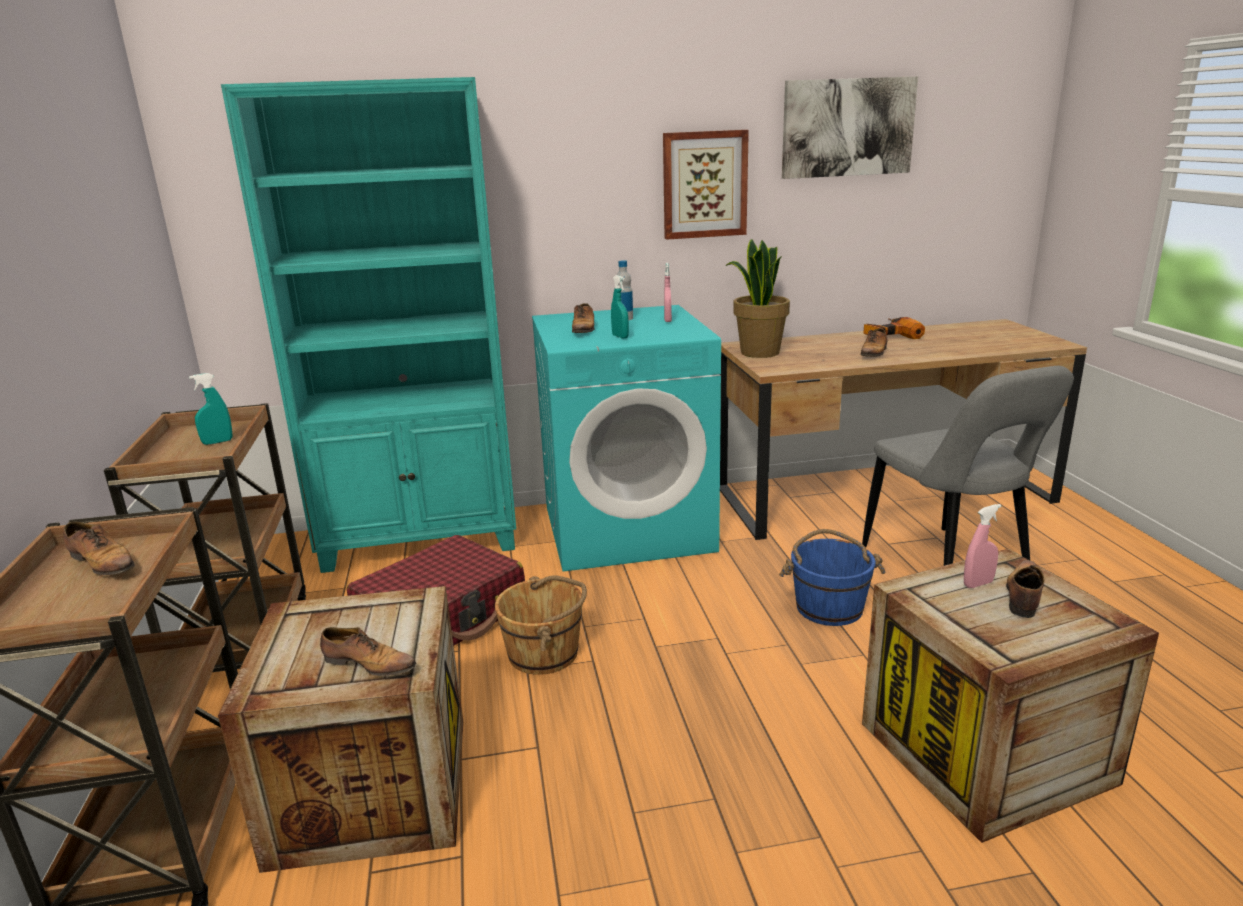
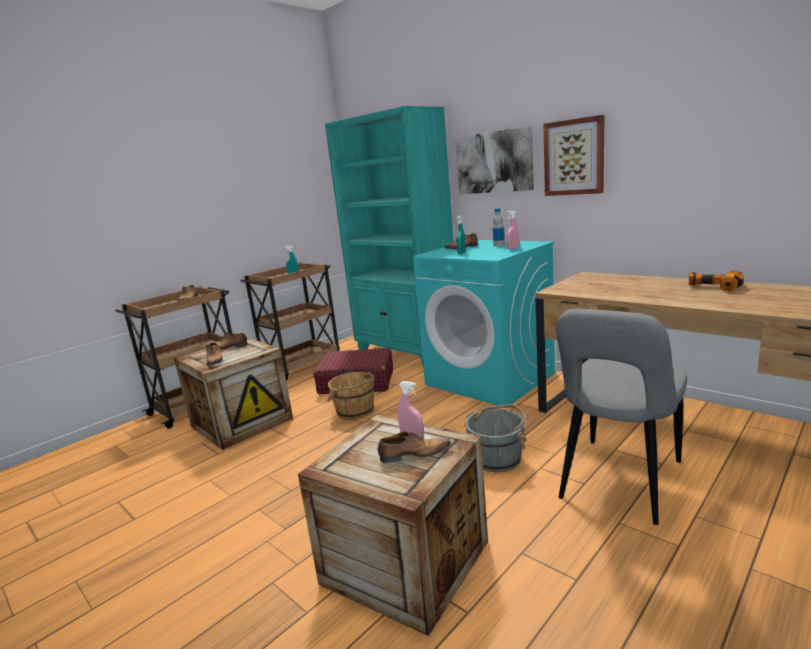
camera: 55 degrees right, 5 degrees down
potted plant [725,239,790,358] -> none
blue bucket [779,529,886,626] -> grey bucket [465,404,527,472]
picture [782,76,918,179] -> picture moved to [455,126,534,194]
shoe [860,328,887,357] -> shoe moved to [206,332,247,350]

